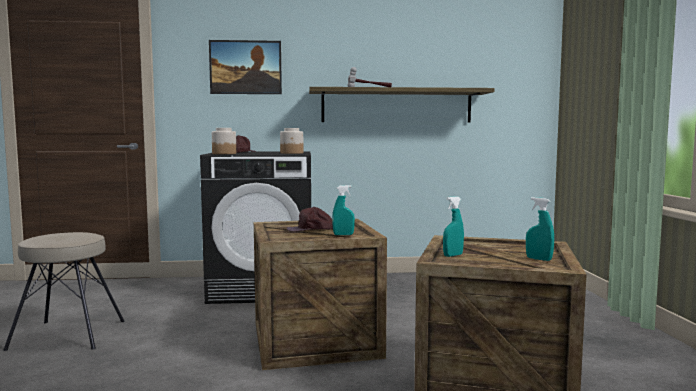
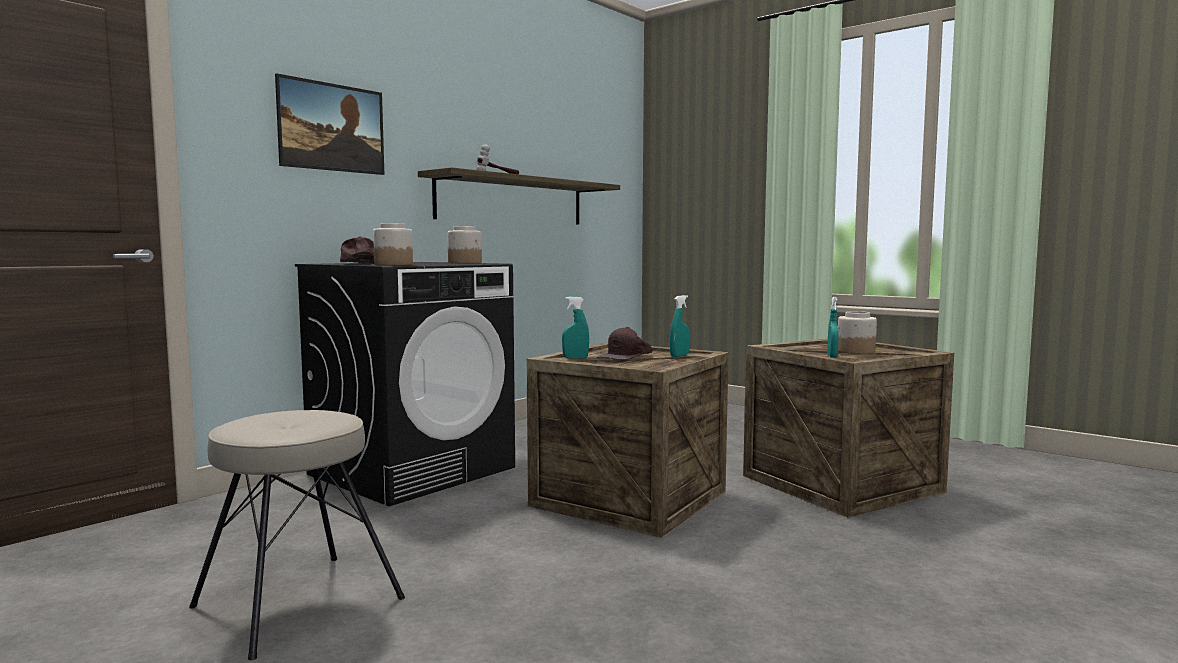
camera: 45 degrees left, 0 degrees up
turquoise spray bottle [526,197,554,261] -> turquoise spray bottle moved to [562,296,589,359]
none -> jar [838,311,877,354]

